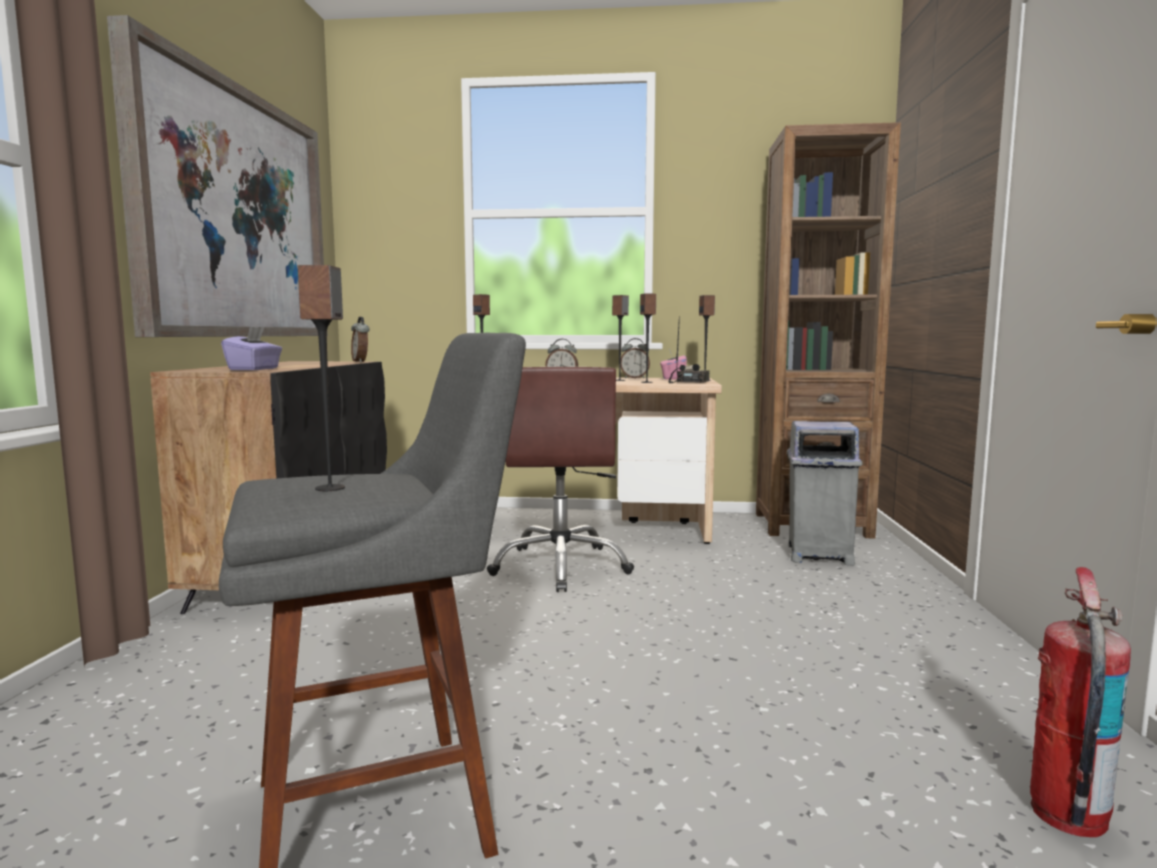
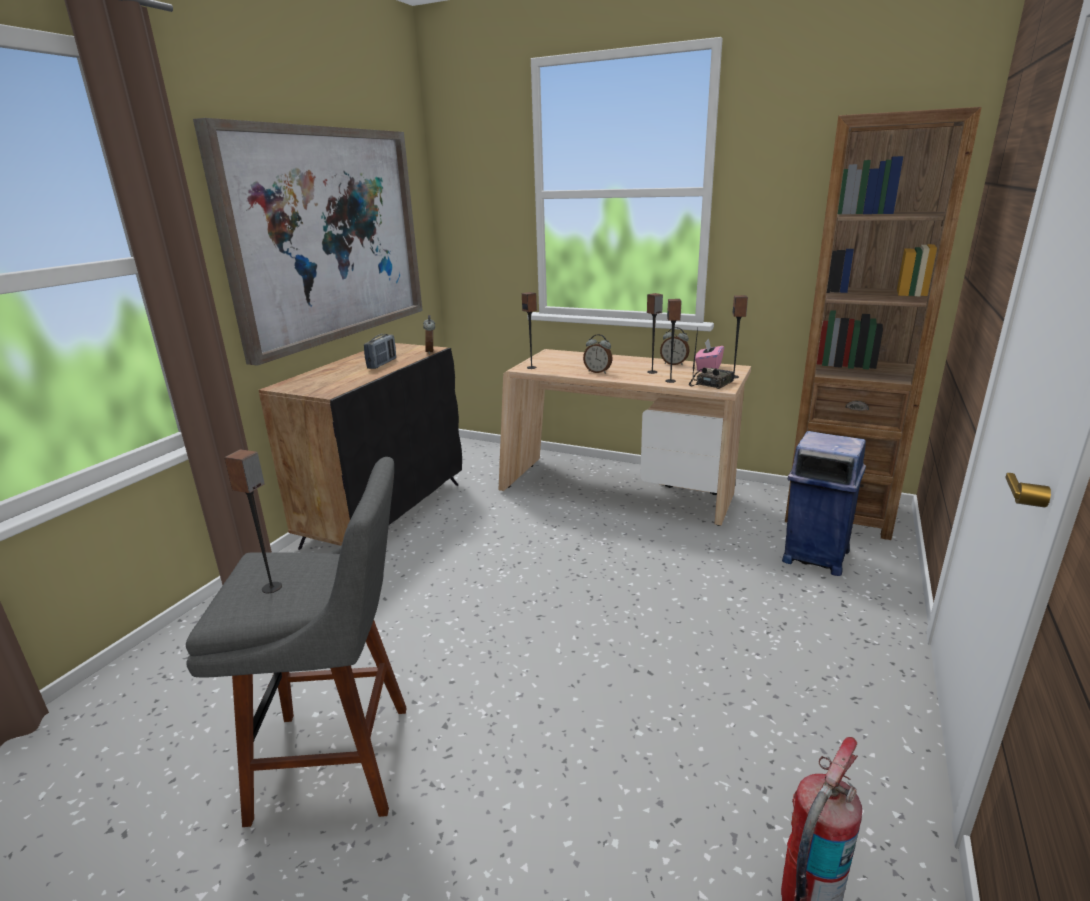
camera: 20 degrees right, 15 degrees up
purple tissue box [221,327,282,370] -> none
brown office chair [487,367,634,592] -> none
grey trash can [787,421,862,566] -> blue trash can [782,431,866,576]
none -> radio [364,334,396,369]

